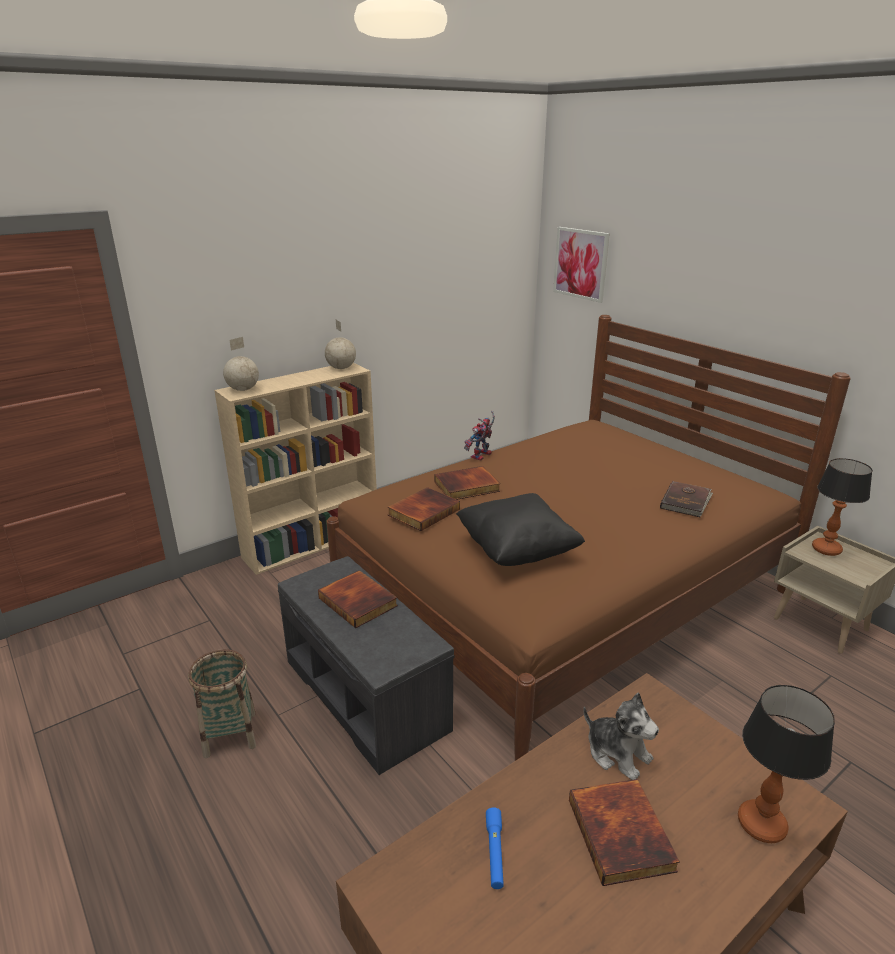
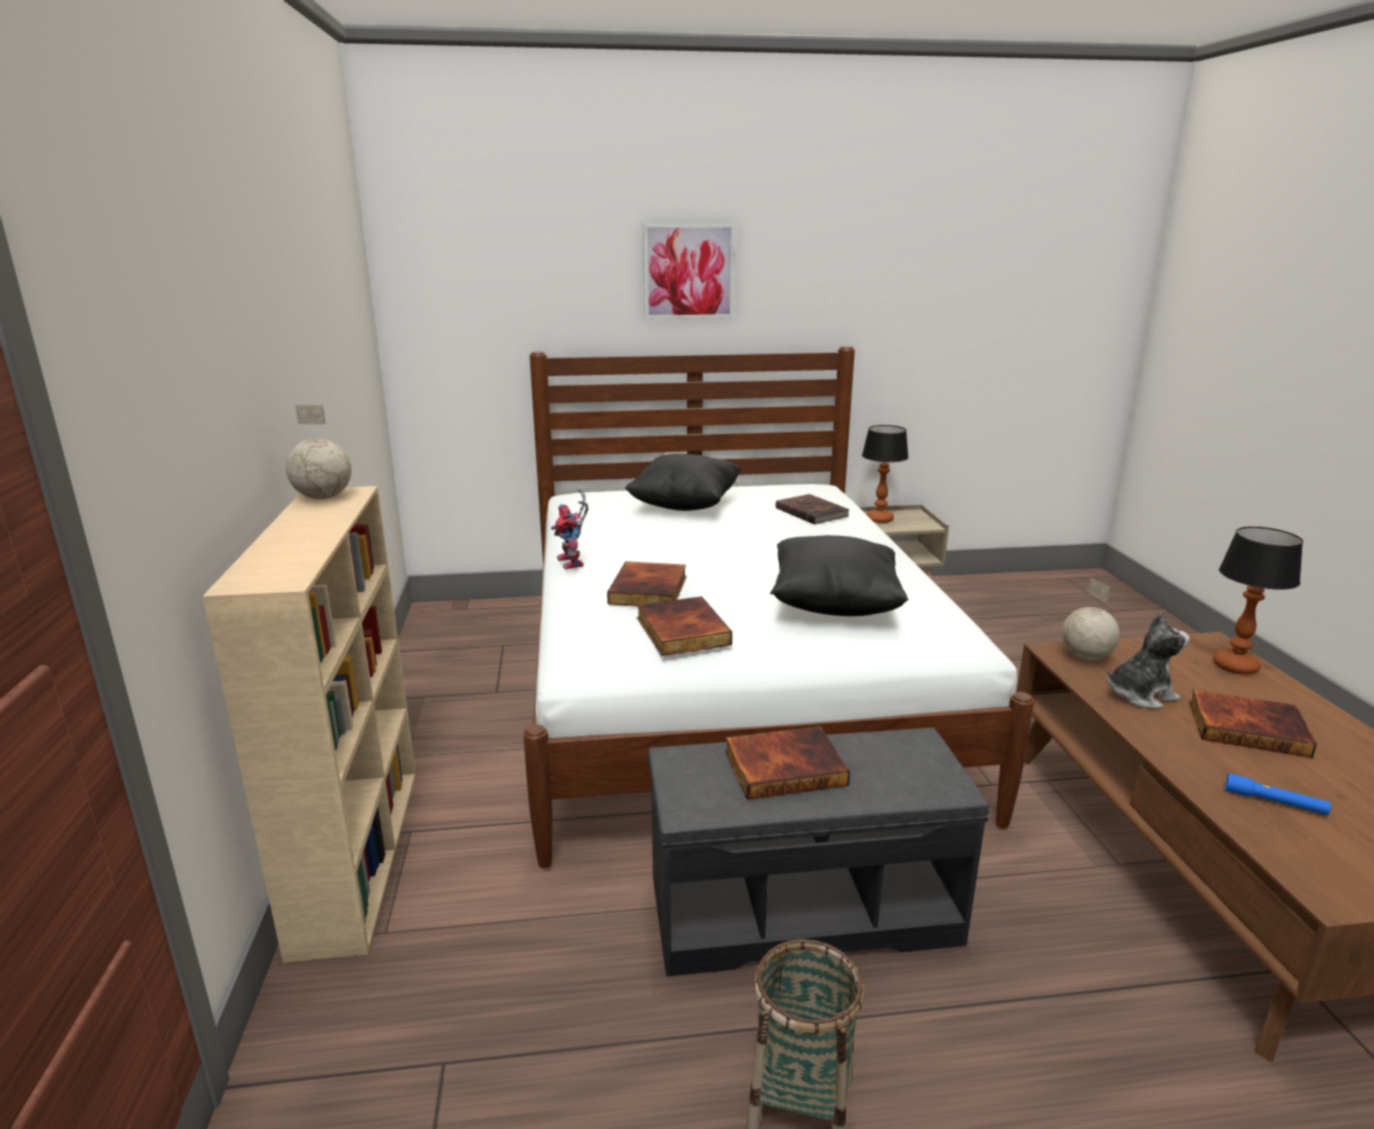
camera: 60 degrees left, 5 degrees down
globe [223,337,259,391] -> globe moved to [1062,578,1120,660]
brown bed [326,315,851,761] -> white bed [523,346,1034,868]
picture [553,227,610,303] -> picture moved to [643,223,735,320]
none -> black pillow [625,454,741,511]

